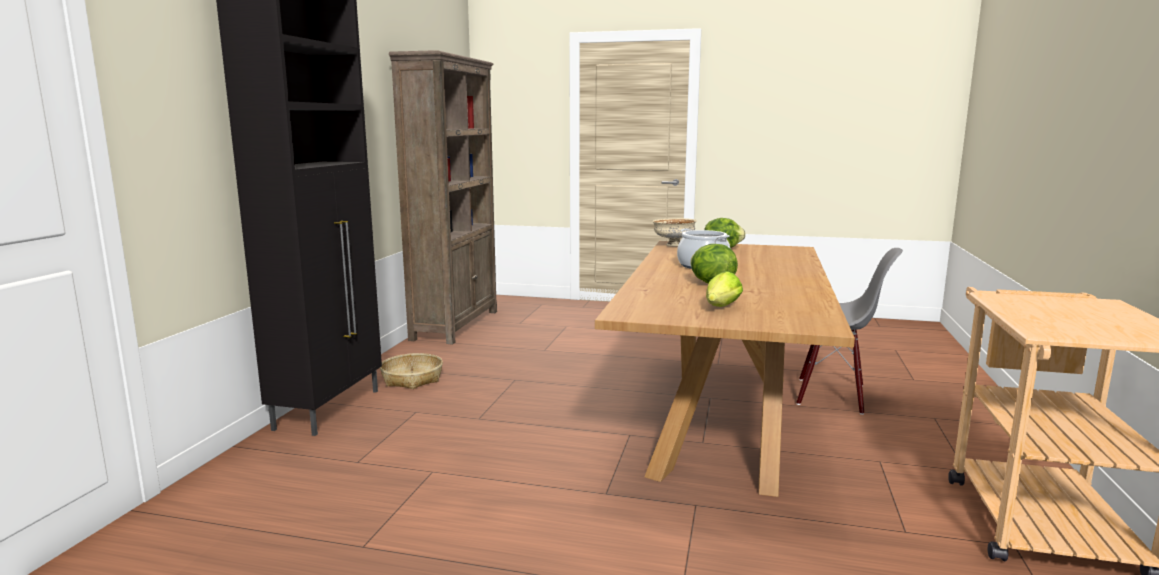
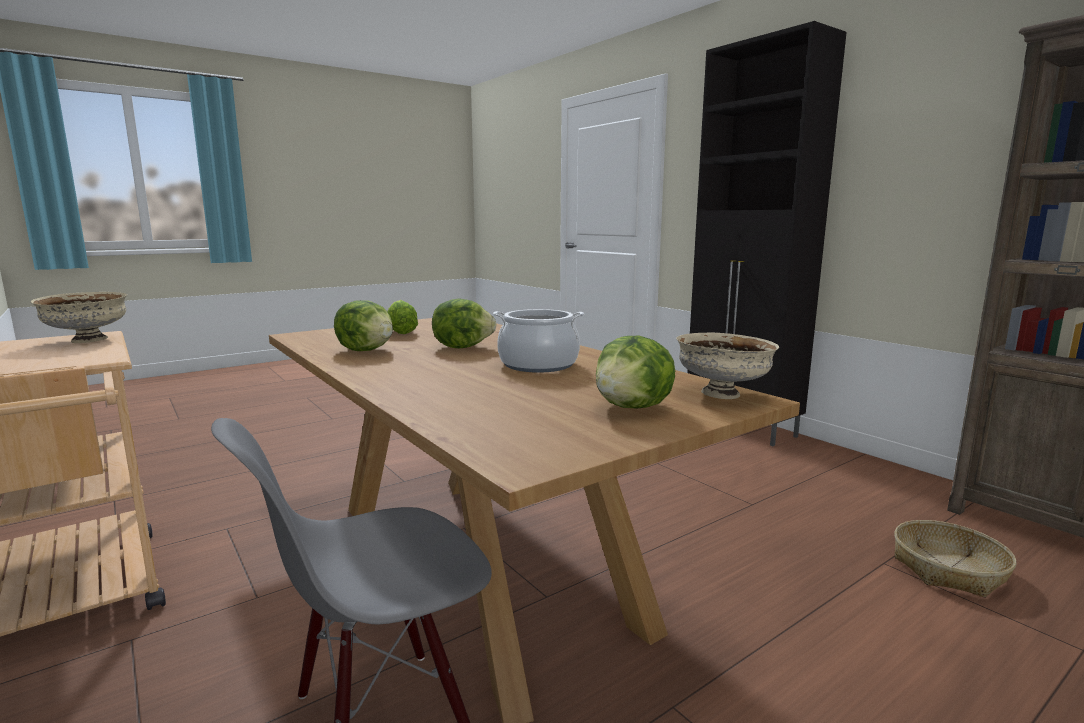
camera: 130 degrees right, 0 degrees up
basket [380,353,443,389] -> basket moved to [894,520,1017,597]
none -> beige bowl [31,292,127,343]
none -> lettuce [334,300,393,351]

